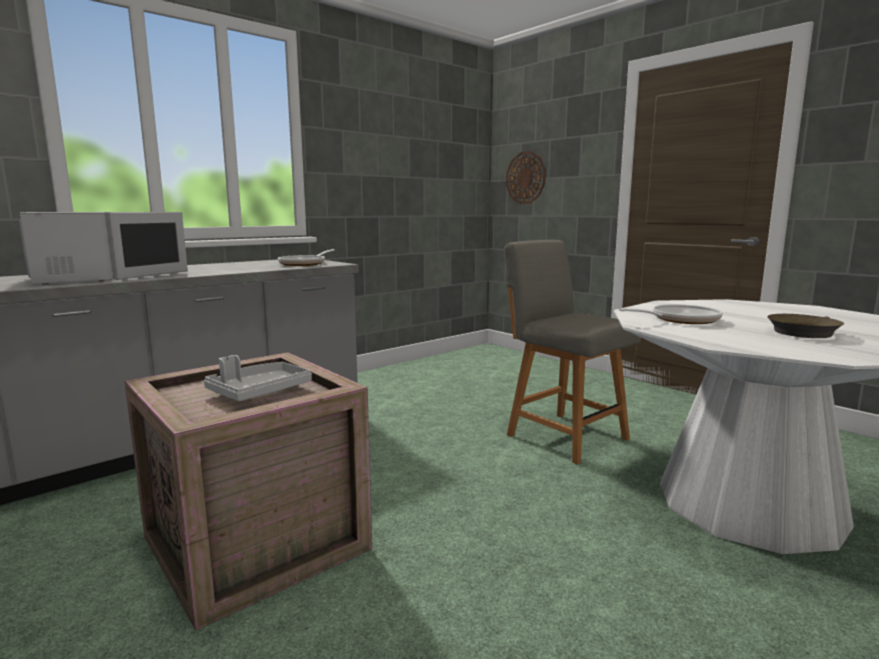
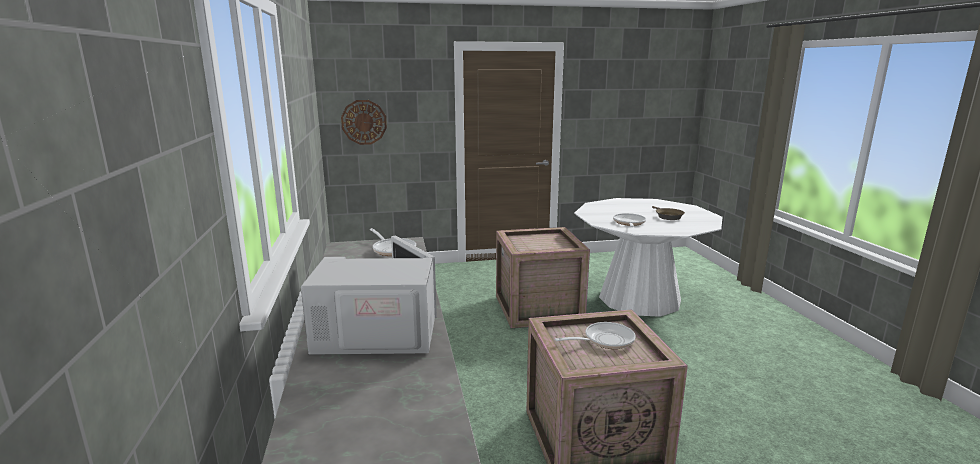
camera: 60 degrees left, 5 degrees up
grey tray [204,355,312,401] -> frying pan [555,322,636,349]
grey chair [504,240,641,464] -> crate [496,227,590,328]

